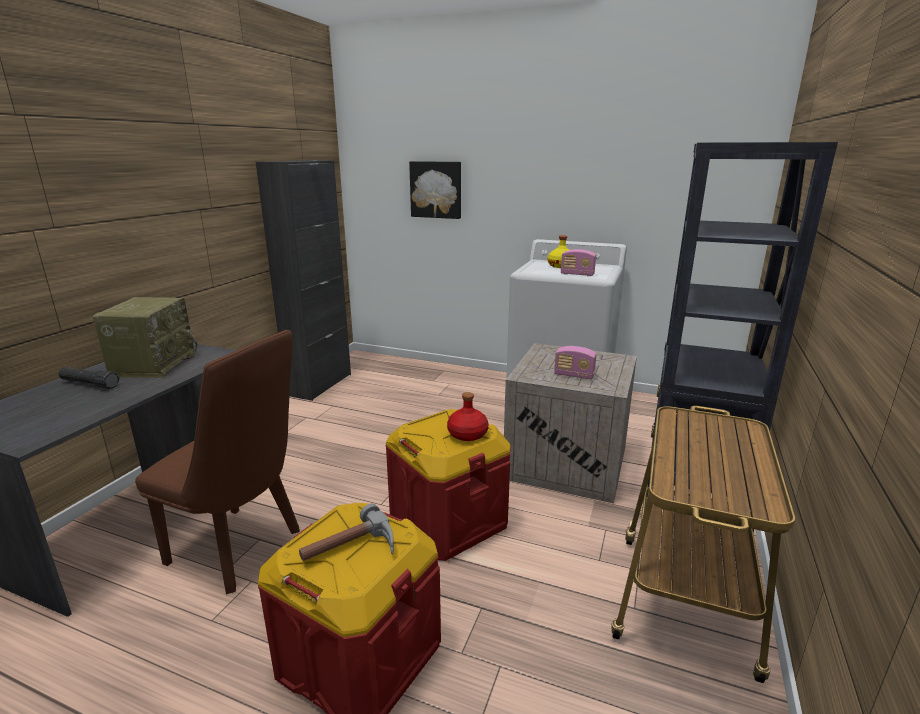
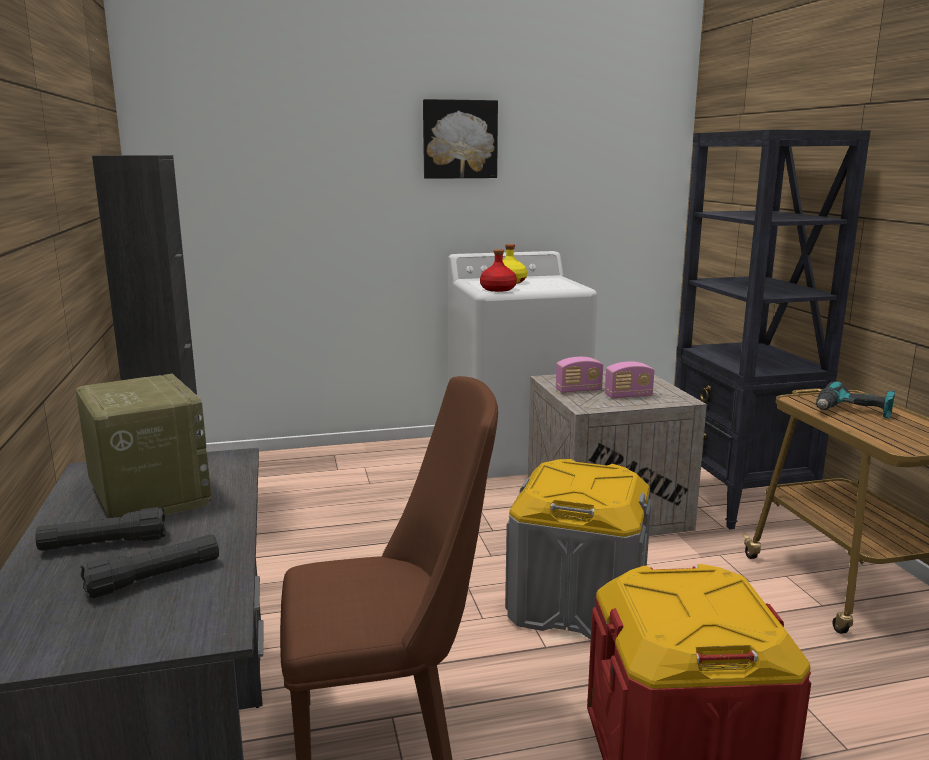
camera: 35 degrees left, 5 degrees down
hammer [299,503,394,561] -> none
red storage box [385,409,511,561] -> grey storage box [505,459,651,639]
picture [409,161,461,219] -> picture moved to [423,99,498,179]
red bottle [447,392,489,441] -> red bottle moved to [480,249,517,292]
radio [561,249,596,276] -> radio moved to [556,357,603,393]
none -> black flashlight [80,534,219,599]
none -> power drill [816,381,895,419]

